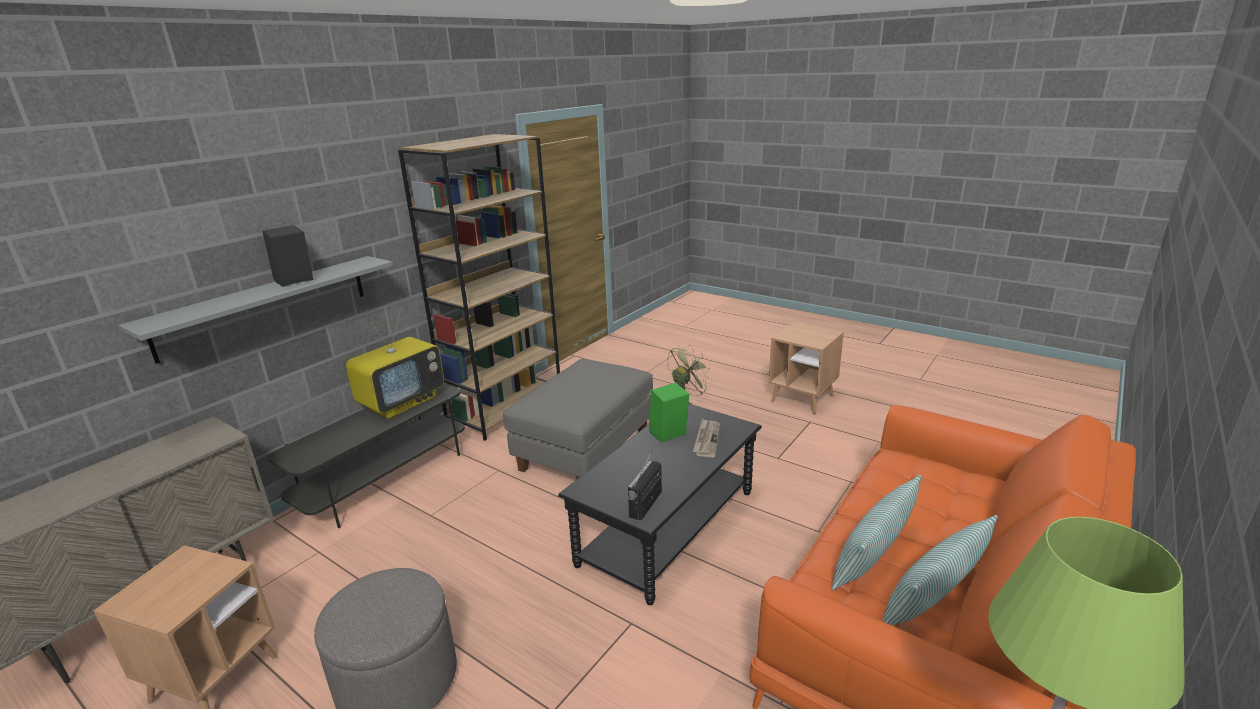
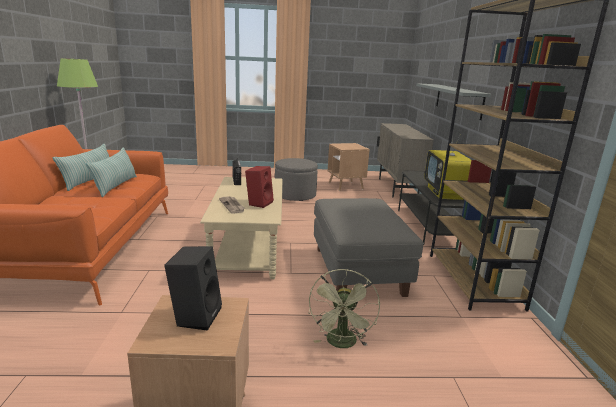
camera: 140 degrees right, 5 degrees down
black speaker [262,225,313,287] -> black speaker moved to [164,246,222,331]
black coffee table [558,404,762,605] -> beige coffee table [200,177,283,280]
green speaker [649,383,689,443] -> red speaker [245,166,274,208]

